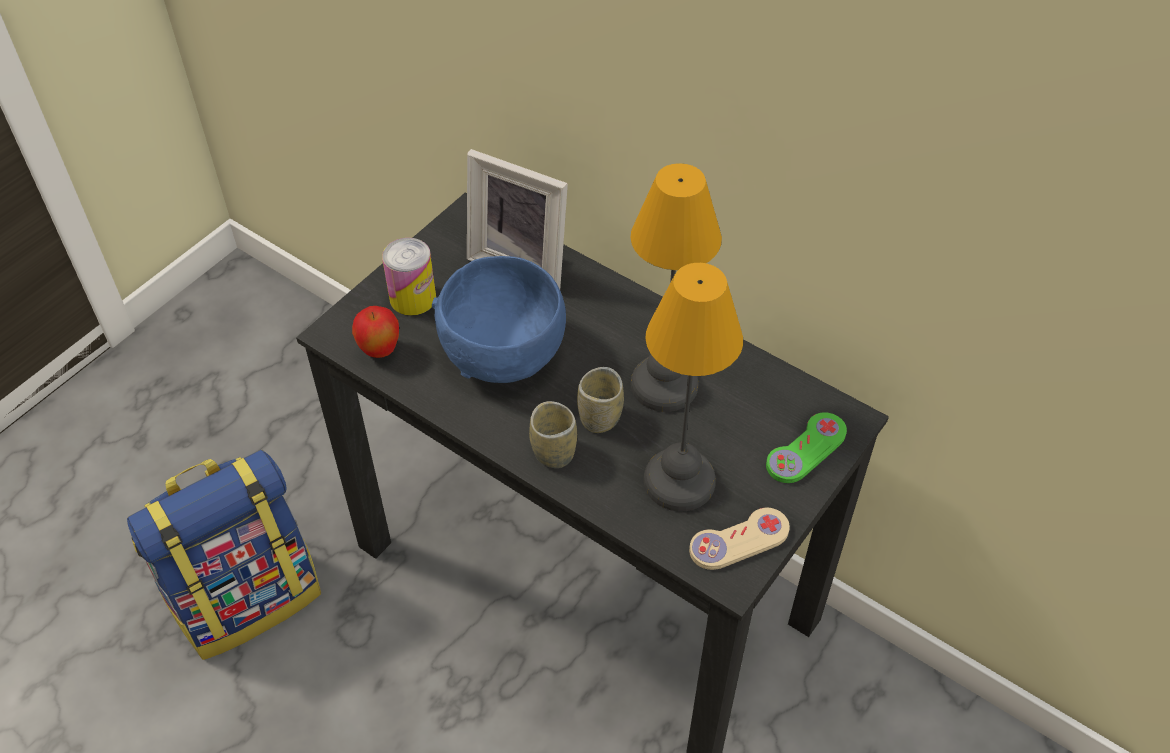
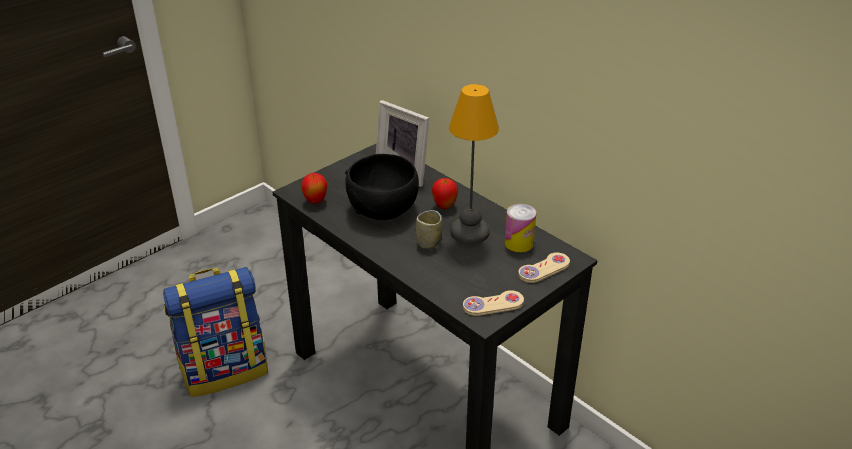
camera: 10 degrees right, 15 degrees down
can [382,238,436,316] -> can moved to [505,204,536,253]
blue bowl [432,256,566,383] -> black bowl [345,154,419,220]
cup [529,401,577,468] -> none
table lamp [644,263,743,511] -> none
green game controller [766,412,847,483] -> beige game controller [518,253,570,283]
none -> apple [432,178,458,210]

